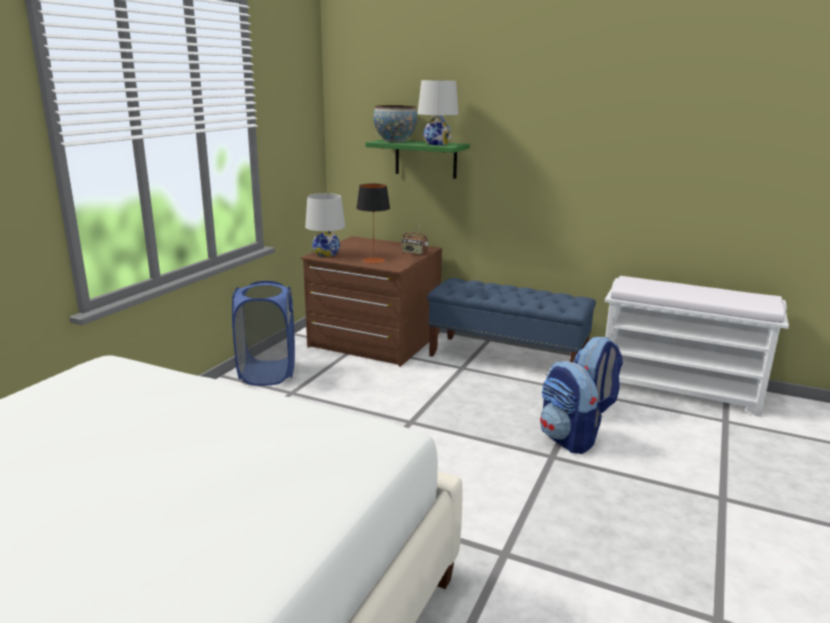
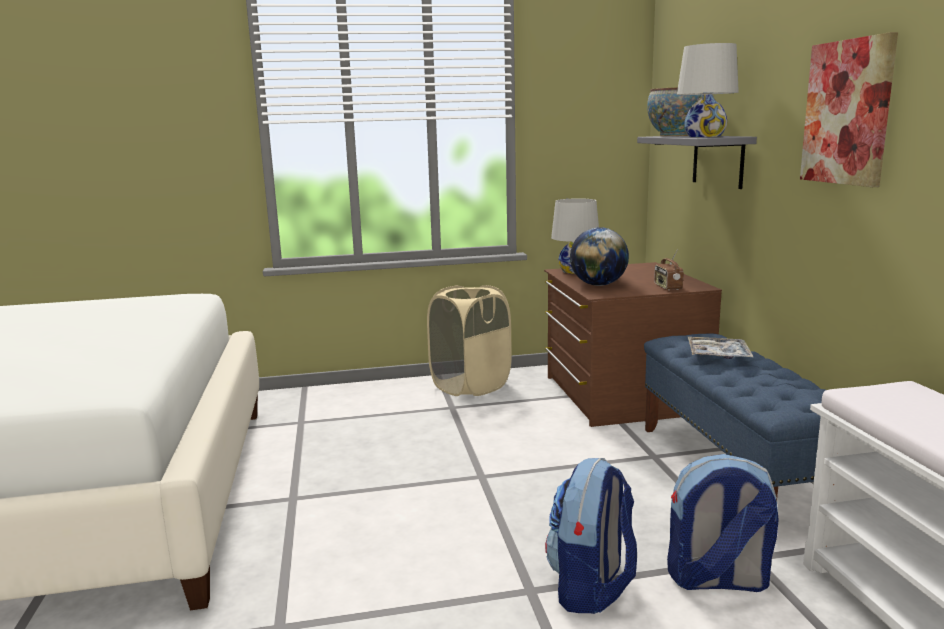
camera: 55 degrees right, 5 degrees down
blue laundry basket [232,281,295,386] -> beige laundry basket [427,285,512,396]
table lamp [357,184,390,264] -> globe [570,227,629,286]
green shelf [366,139,470,179] -> grey shelf [637,136,757,189]
none -> tray [688,337,754,359]
none -> picture [800,32,898,187]

